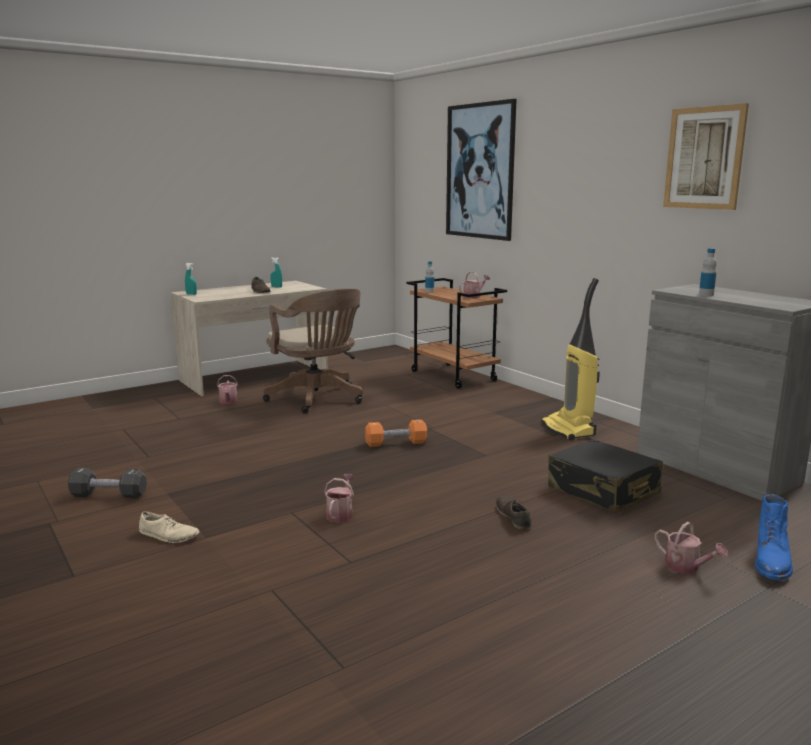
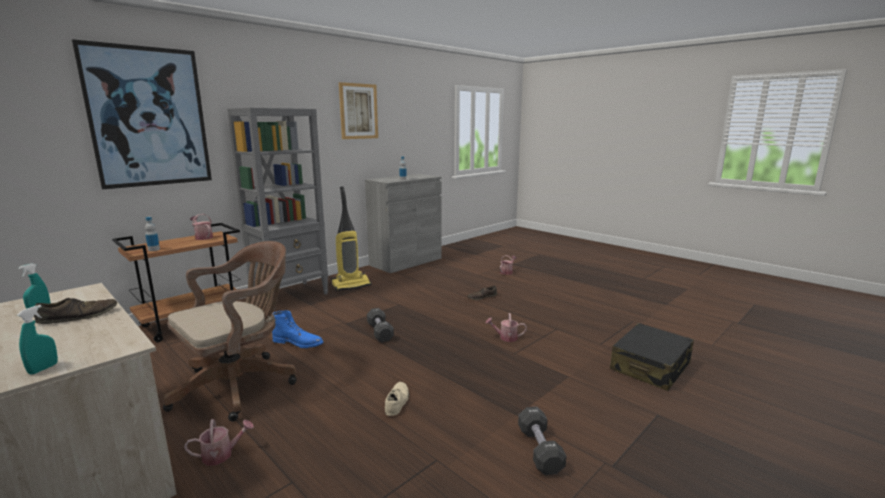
camera: 100 degrees left, 0 degrees up
beige shoe [139,511,199,543] -> beige shoe moved to [385,382,409,416]
orange dumbbell [365,419,427,447] -> black dumbbell [367,308,394,342]
black suitcase [548,439,663,513] -> black suitcase moved to [610,323,694,391]
blue boot [754,495,793,580] -> blue boot moved to [272,310,324,348]
none -> grey bookcase [227,108,328,310]

